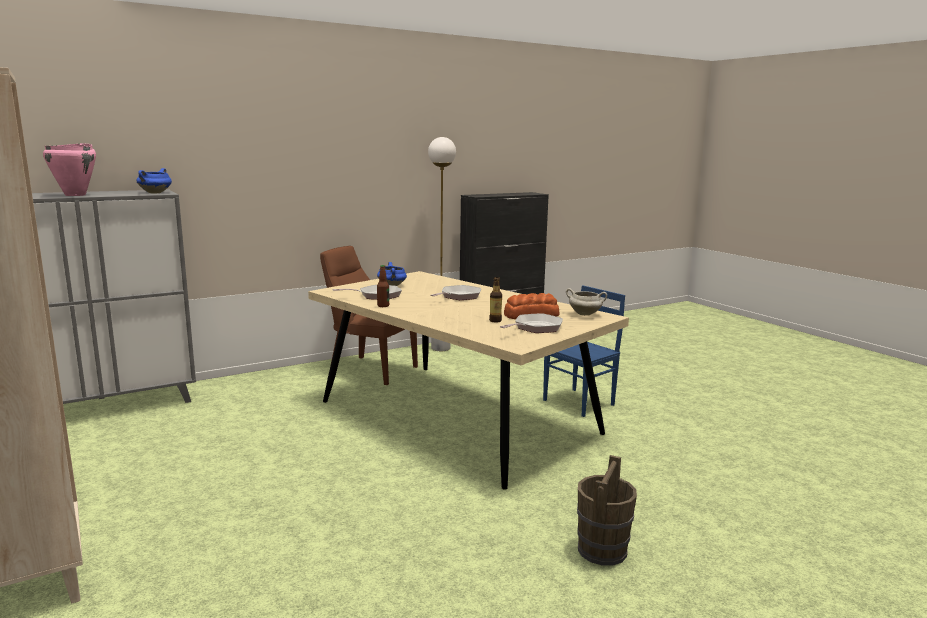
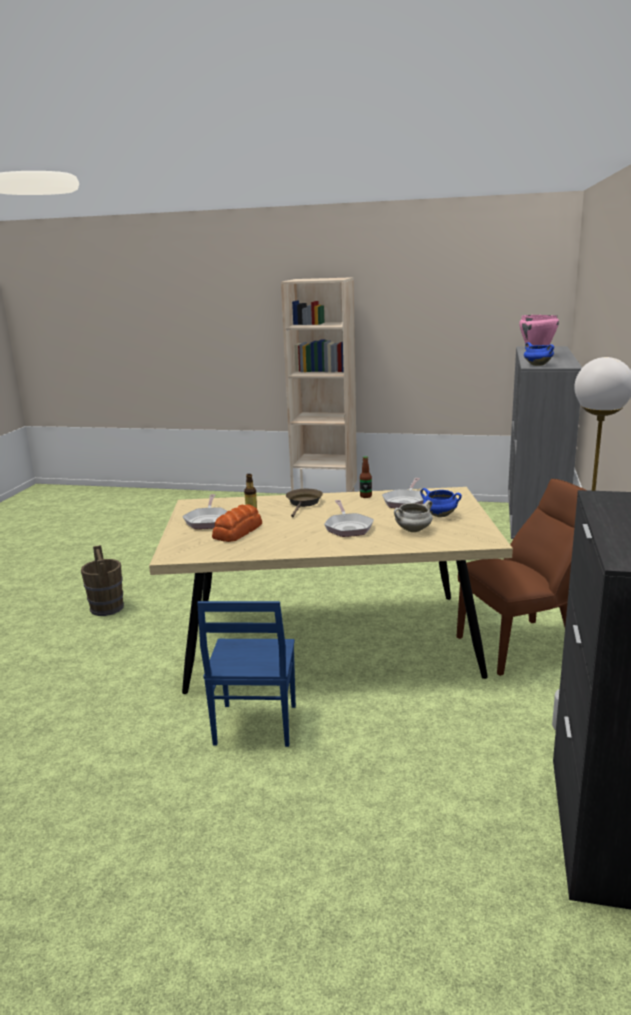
camera: 135 degrees right, 5 degrees up
white cooking pot [566,288,607,316] -> white cooking pot moved to [394,500,433,532]
none -> brown frying pan [286,489,323,517]

